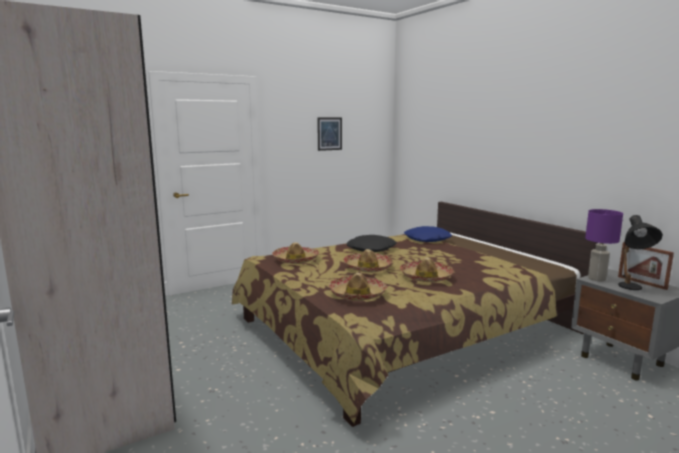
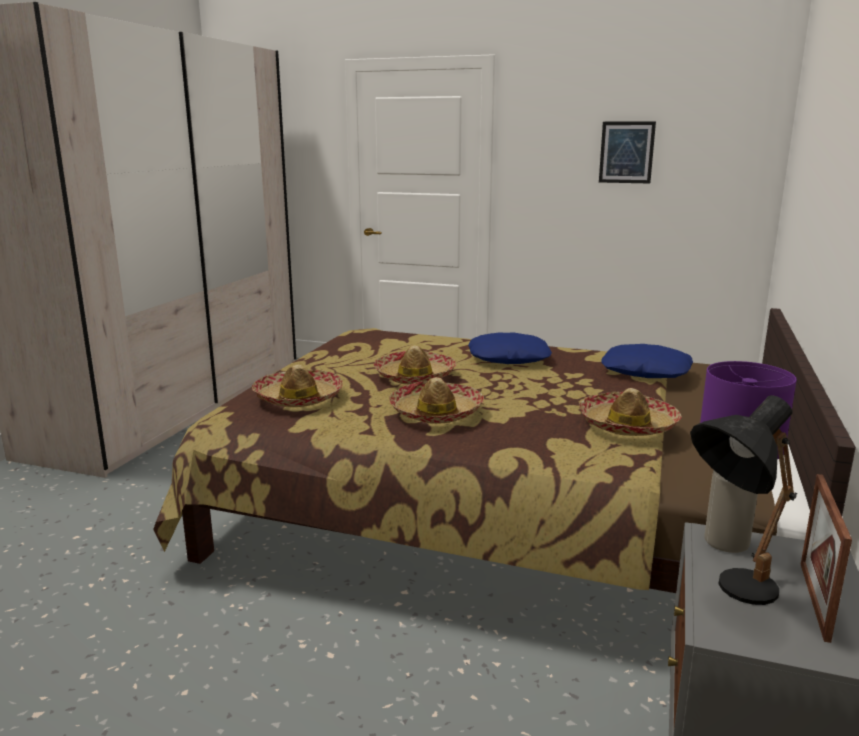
camera: 50 degrees right, 5 degrees up
hat [272,242,319,264] -> hat moved to [579,388,682,436]
black pillow [346,235,397,252] -> blue pillow [468,332,552,364]

